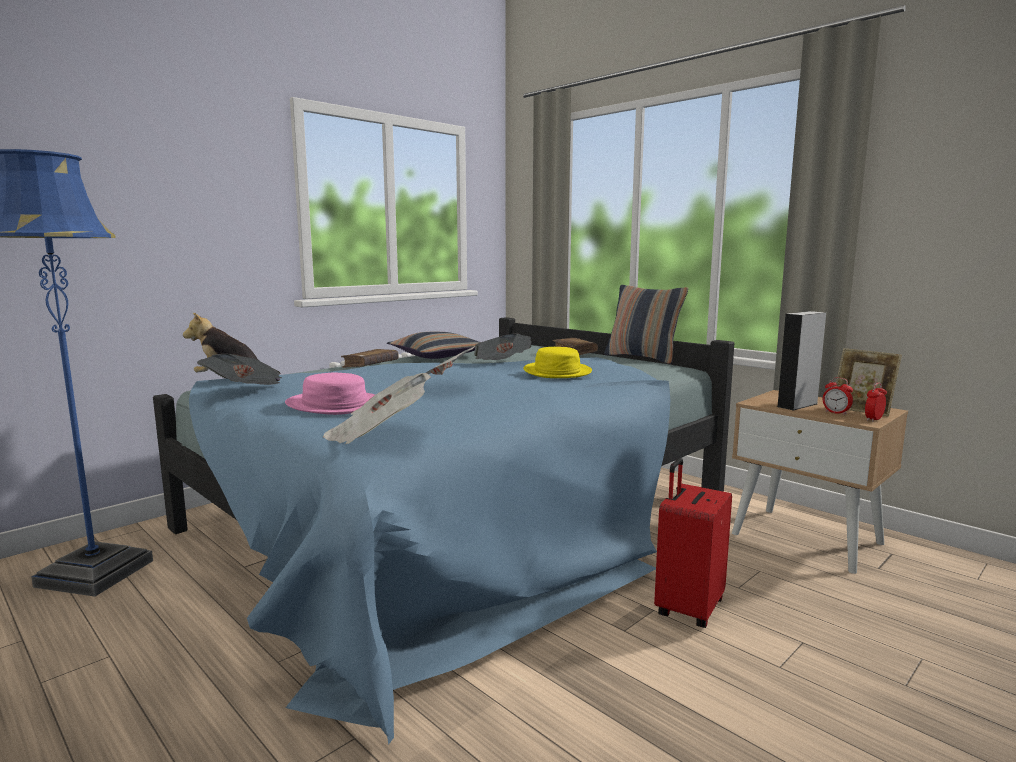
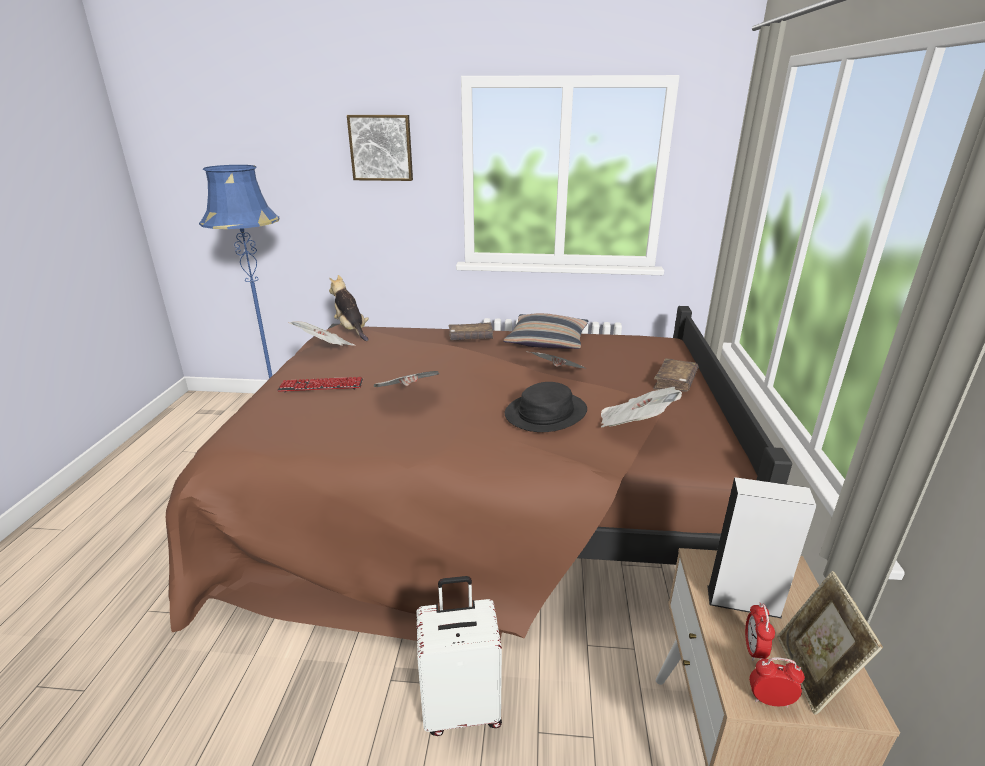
camera: 50 degrees right, 15 degrees up
blue bed [153,317,734,745] -> brown bed [166,306,792,641]
pink hat [285,372,375,415] -> keyboard [277,377,363,393]
newspaper [323,373,431,444] -> newspaper moved to [601,387,682,428]
yellow hat [523,347,592,378] -> black hat [505,382,587,432]
pillow [604,285,688,364] -> none
red suitcase [654,458,732,628] -> white suitcase [417,576,502,736]
none -> picture [347,115,413,181]

